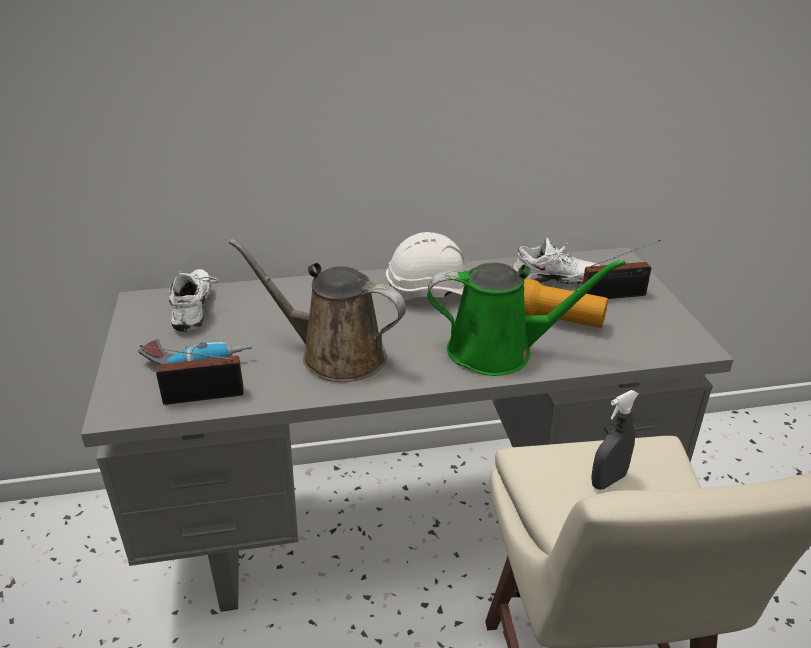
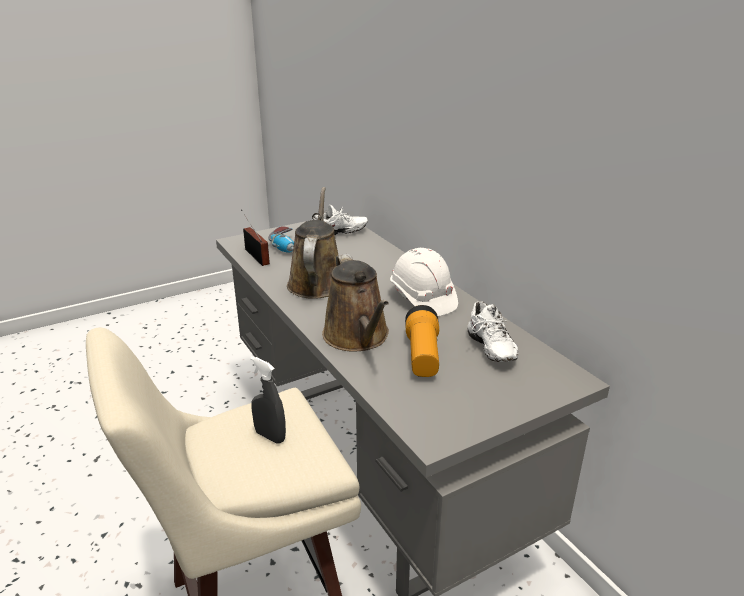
camera: 70 degrees right, 5 degrees down
green watering can [427,259,626,376] -> brown watering can [322,254,389,351]
radio [583,240,661,299] -> none

